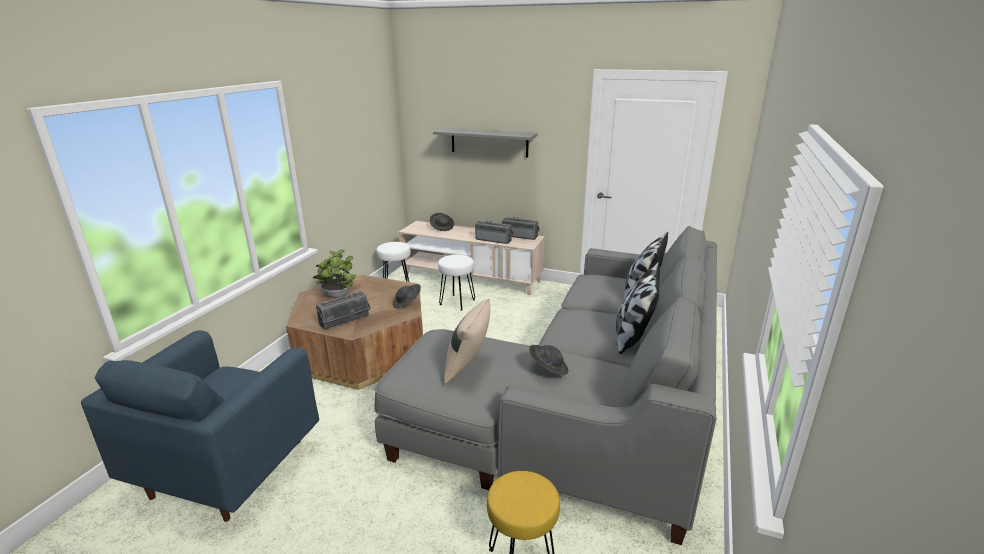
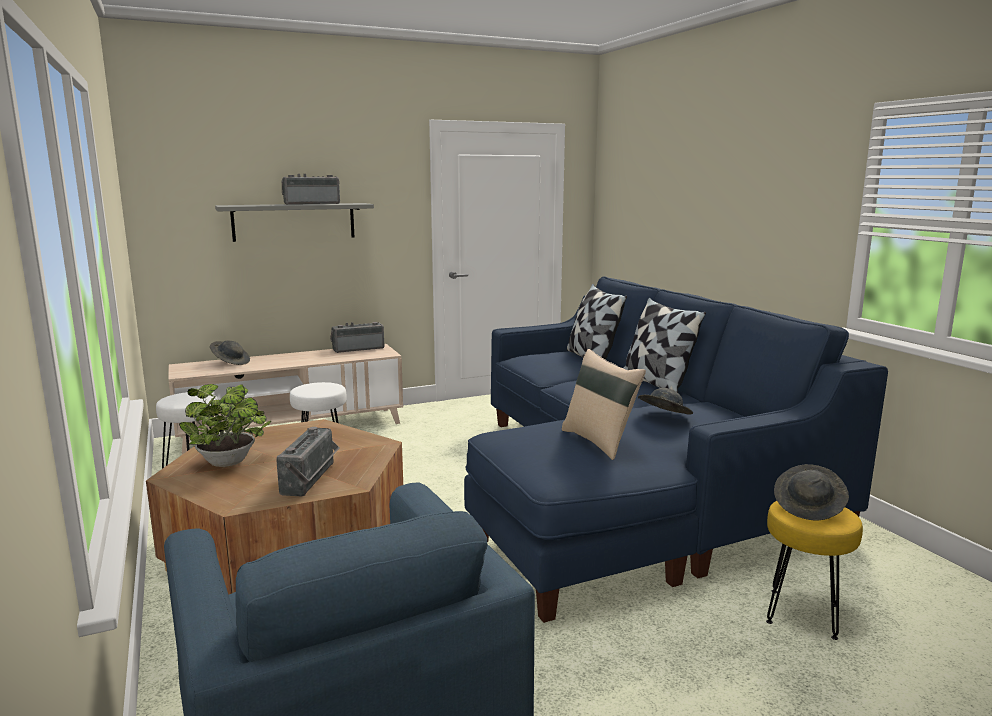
camera: 45 degrees left, 10 degrees down
grey sofa [374,226,717,545] -> blue sofa [464,276,888,623]
grey hat [392,284,421,308] -> grey hat moved to [774,464,849,521]
radio [475,220,513,244] -> radio moved to [282,174,340,205]

